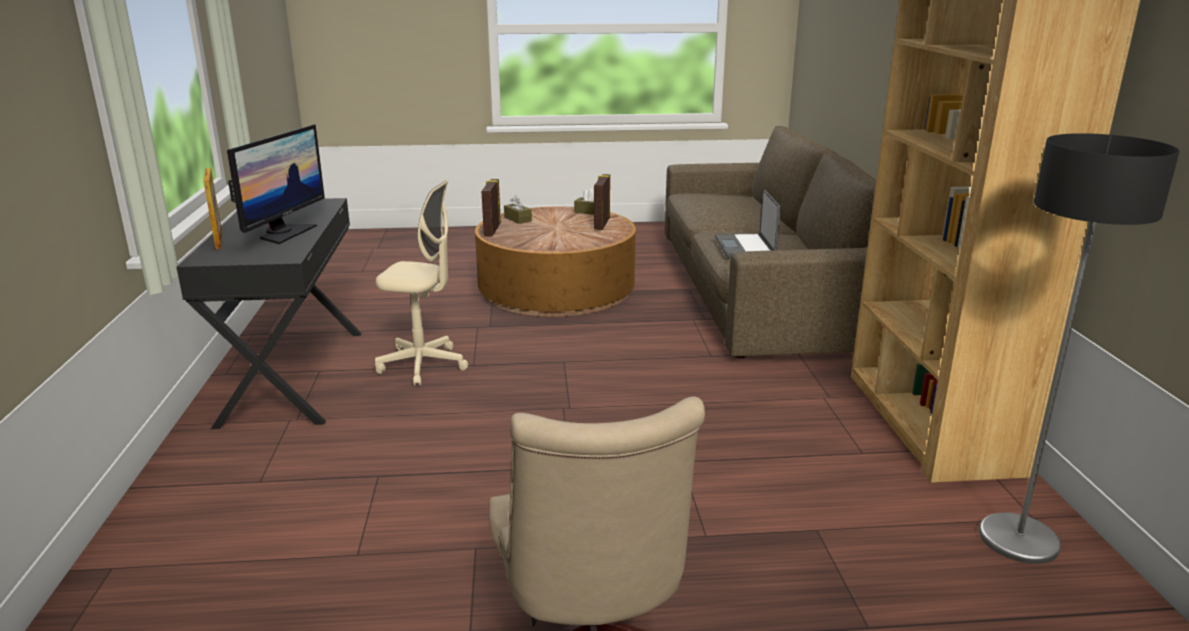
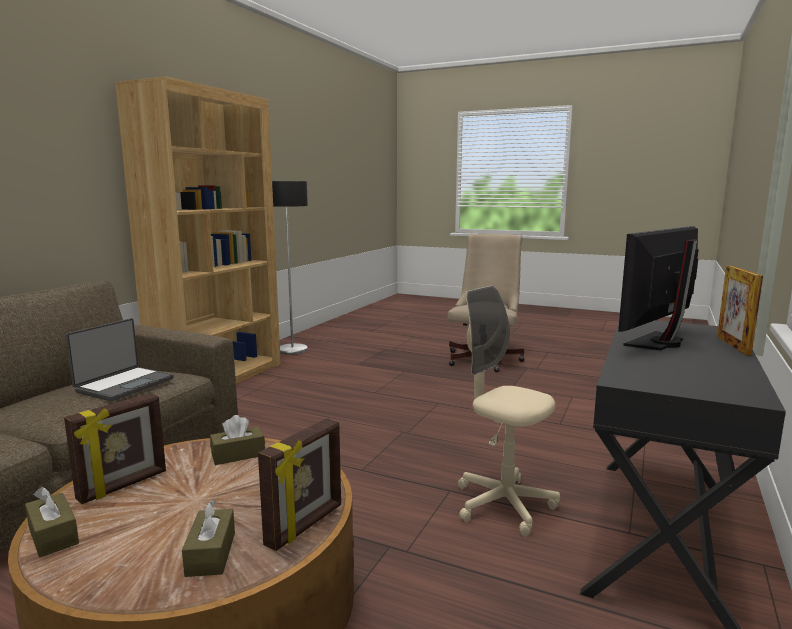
camera: 150 degrees left, 10 degrees down
none -> brown tissue box [210,415,265,465]

